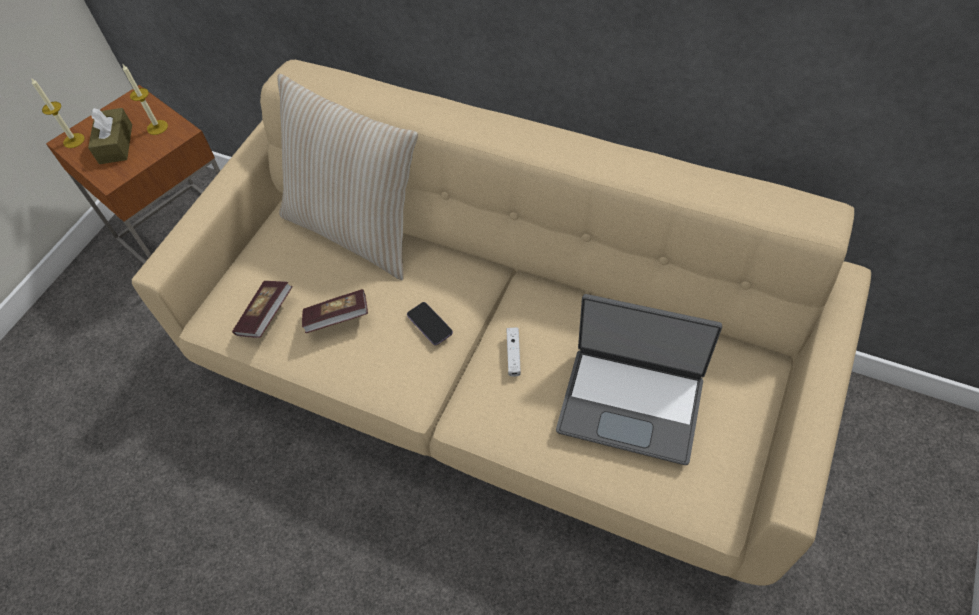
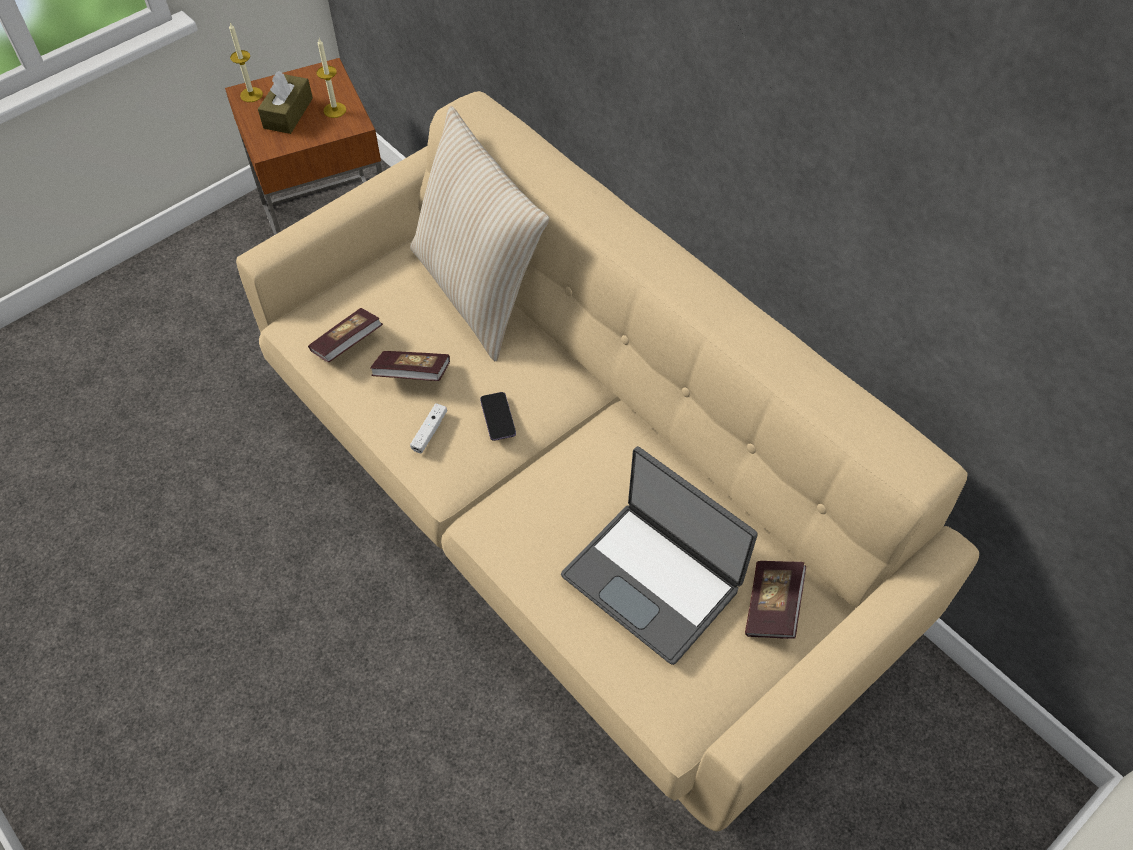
camera: 20 degrees right, 0 degrees up
white game controller [507,328,521,377] -> white game controller moved to [410,403,447,453]
none -> book [745,561,806,639]

